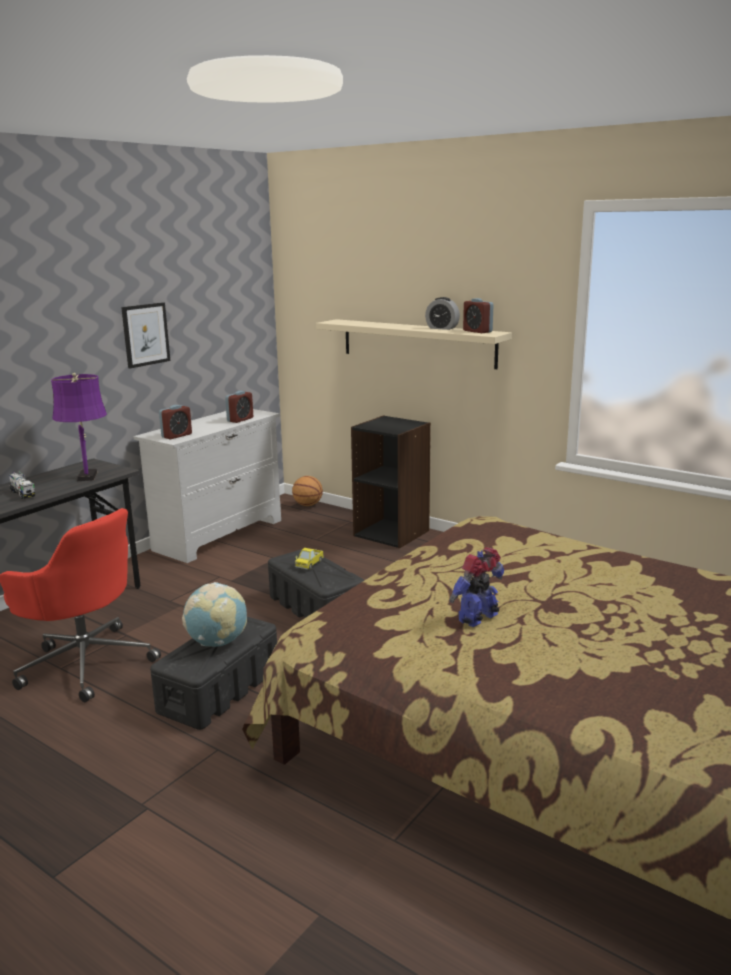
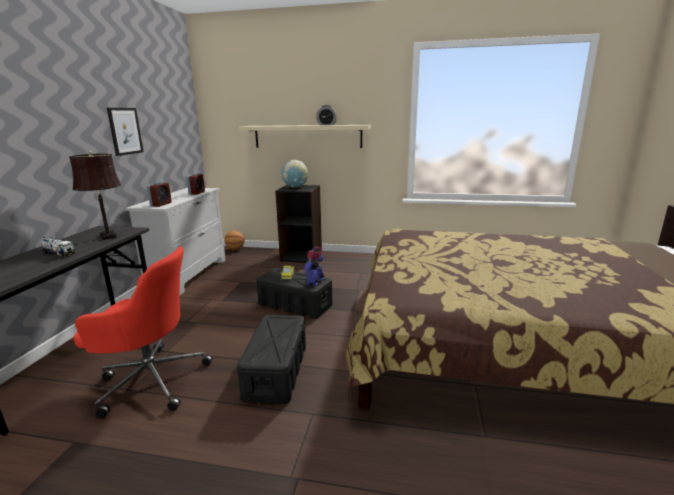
camera: 25 degrees left, 0 degrees up
purple table lamp [51,373,107,481] -> brown table lamp [69,151,121,240]
globe [182,582,247,647] -> globe moved to [281,160,308,187]
toy robot [449,548,504,627] -> toy robot moved to [303,247,324,286]
alarm clock [463,298,493,333] -> none

